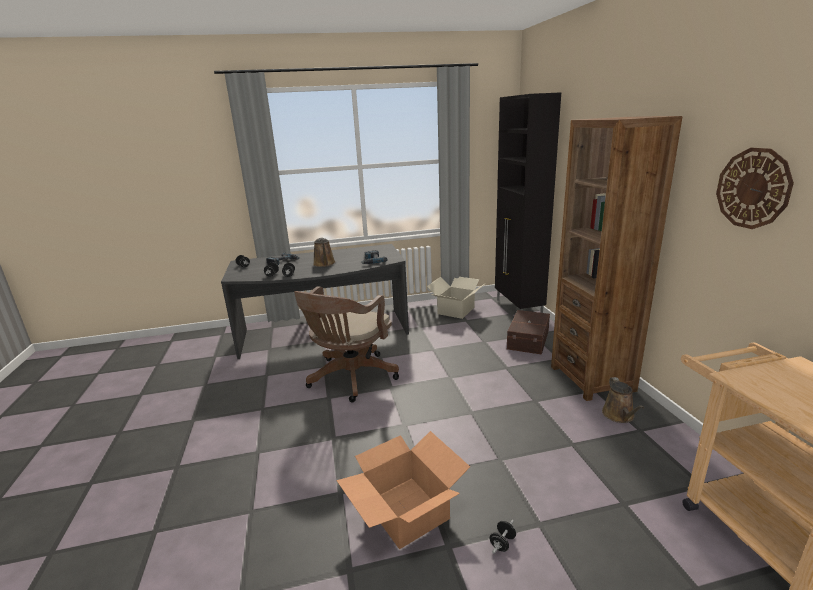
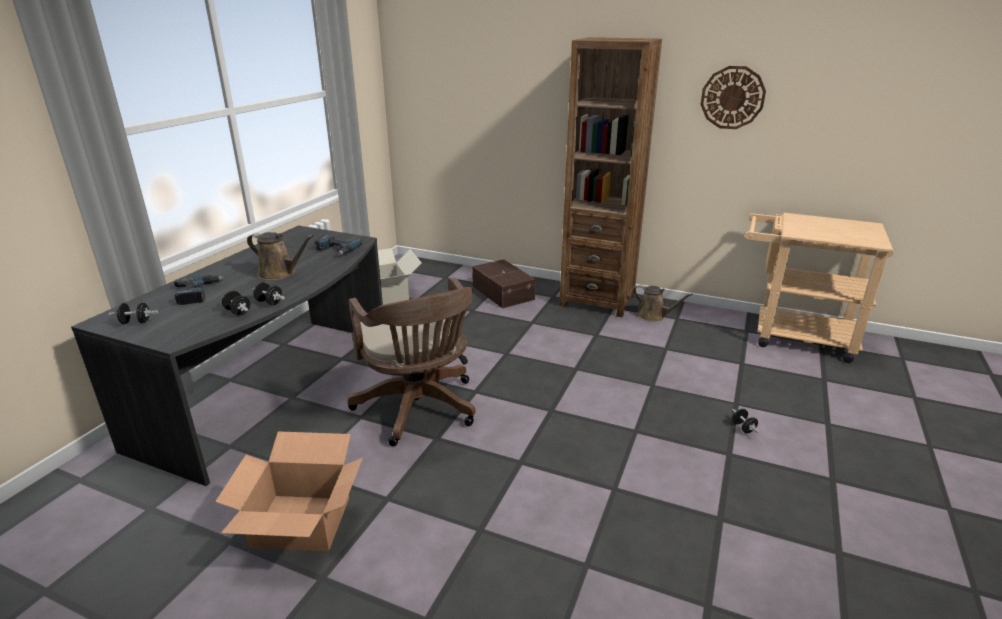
camera: 55 degrees left, 5 degrees up
cardboard box [336,431,470,549] -> cardboard box moved to [215,431,363,551]
black cabinet [495,92,561,313] -> none

